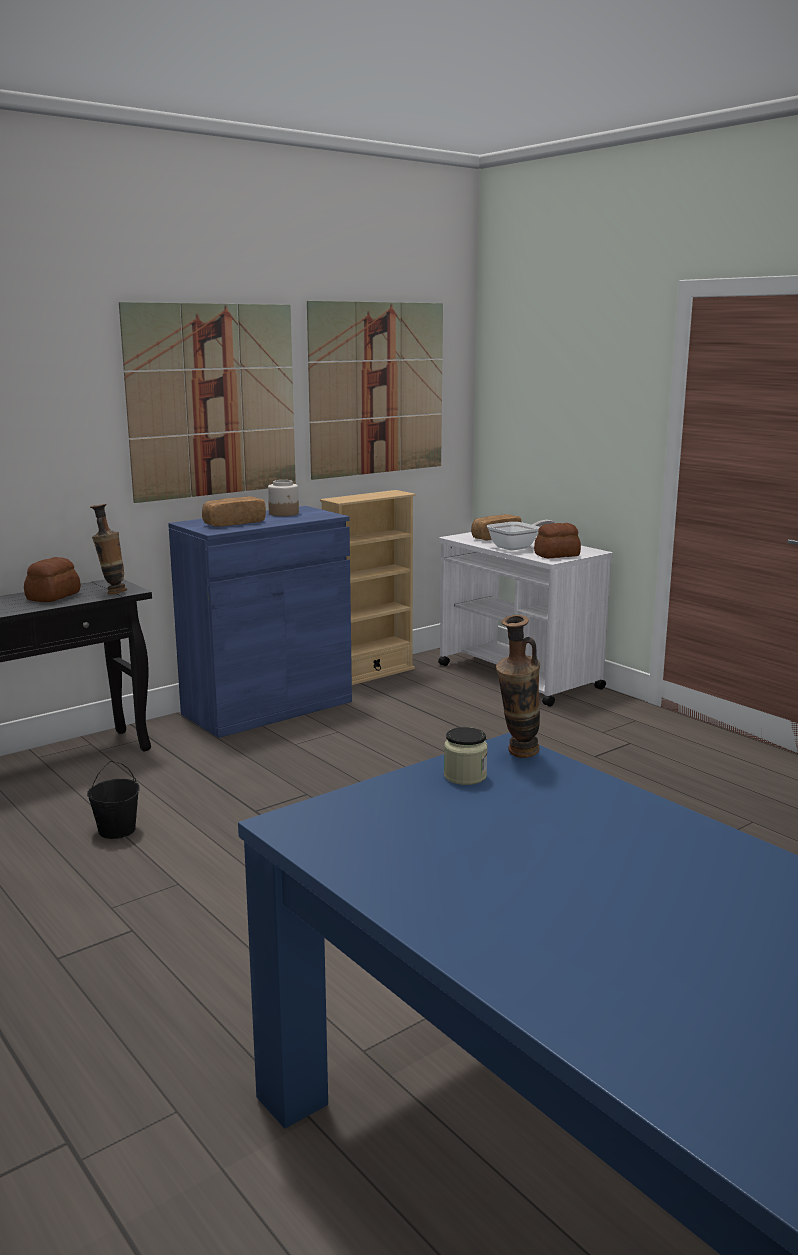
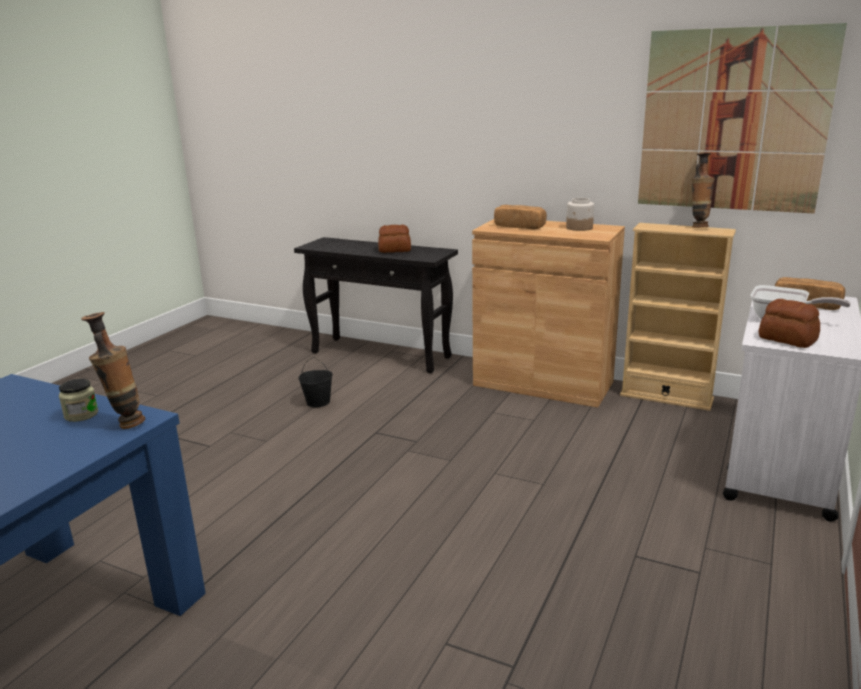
camera: 65 degrees right, 5 degrees up
vase [90,504,127,594] -> vase moved to [692,153,715,228]
picture [119,302,296,503] -> none
blue cabinet [168,506,352,738] -> brown cabinet [472,219,625,408]

